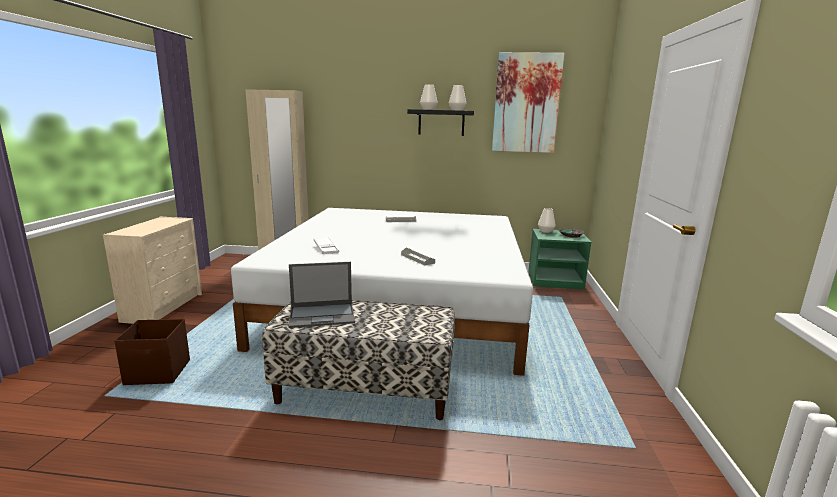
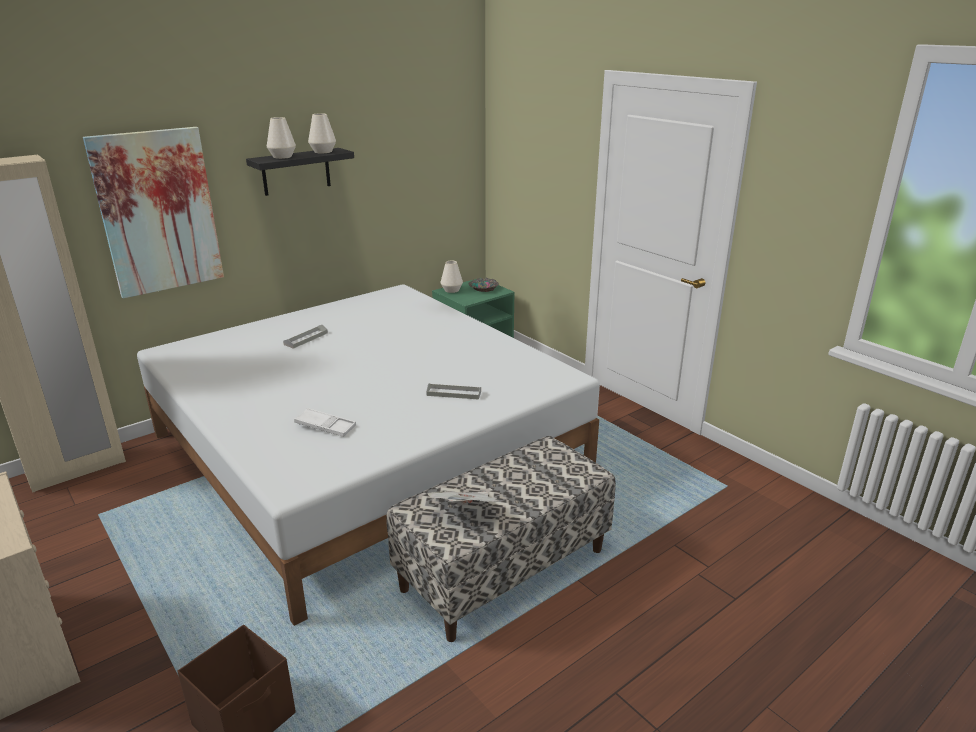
camera: 45 degrees left, 10 degrees up
laptop [289,262,355,328] -> newspaper [428,491,498,503]
picture [492,52,565,153] -> picture moved to [83,127,224,298]

